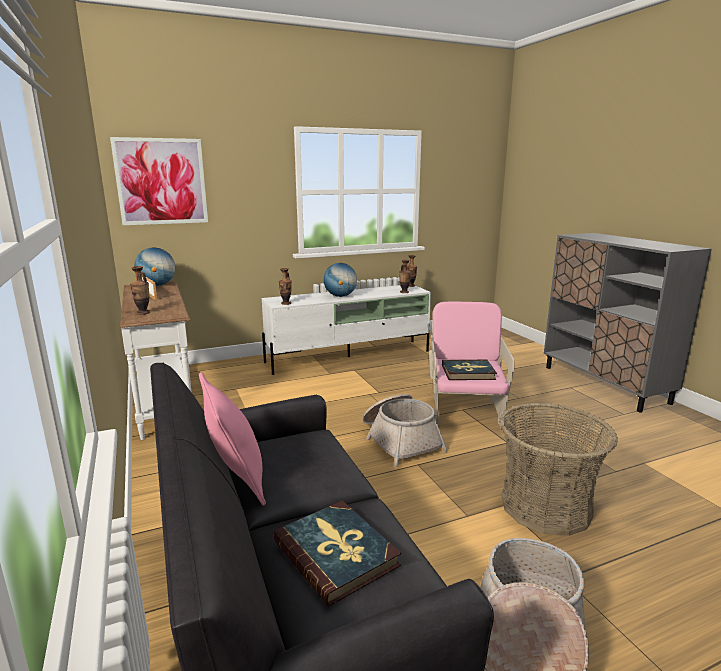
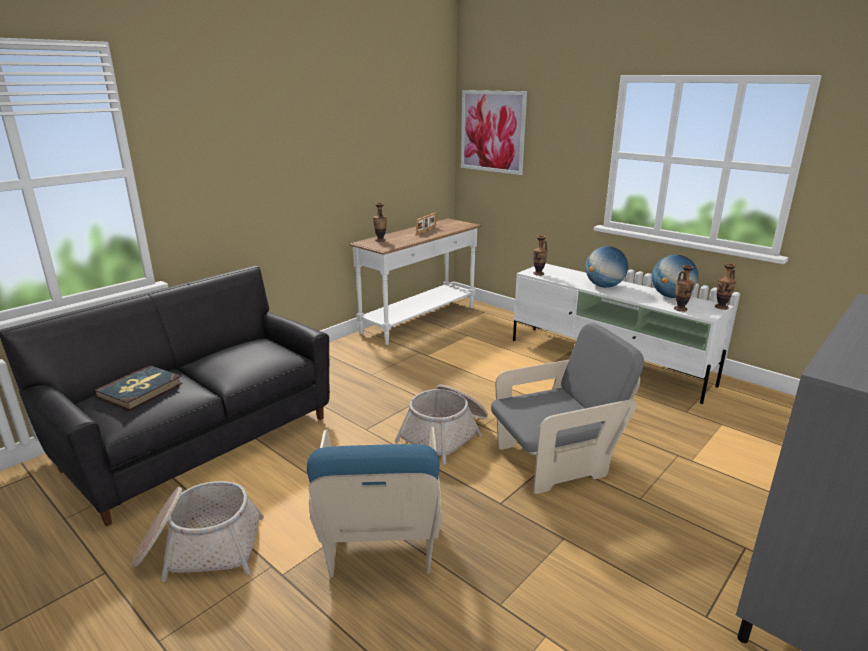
camera: 65 degrees right, 5 degrees up
globe [135,247,175,286] -> globe moved to [652,255,698,298]
pink pillow [199,372,266,506] -> none
pink armchair [429,301,515,426] -> grey armchair [491,323,644,494]
book [442,360,497,380] -> none
basket [499,403,618,536] -> blue armchair [307,427,443,578]

